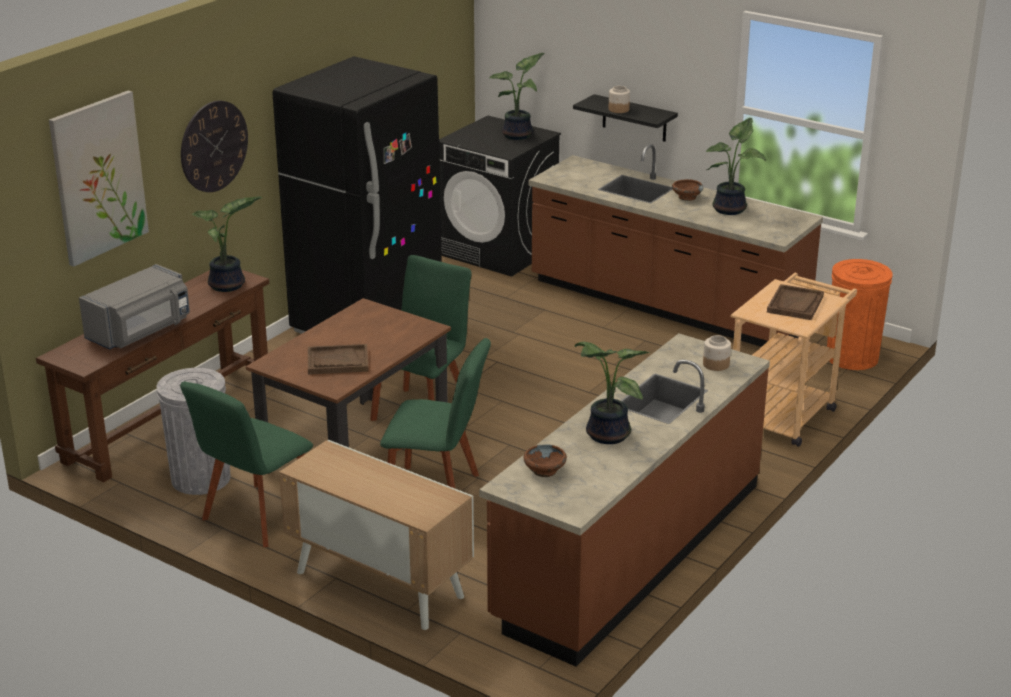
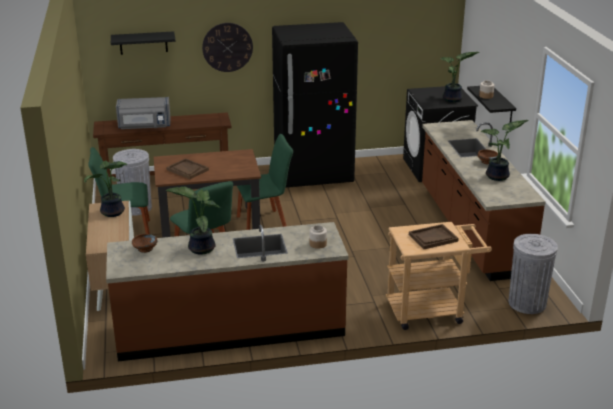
camera: 45 degrees right, 0 degrees up
picture [49,91,149,267] -> black shelf [111,31,176,55]
potted plant [191,196,262,292] -> potted plant moved to [84,160,128,217]
orange trash can [827,259,893,370] -> grey trash can [509,234,558,314]

